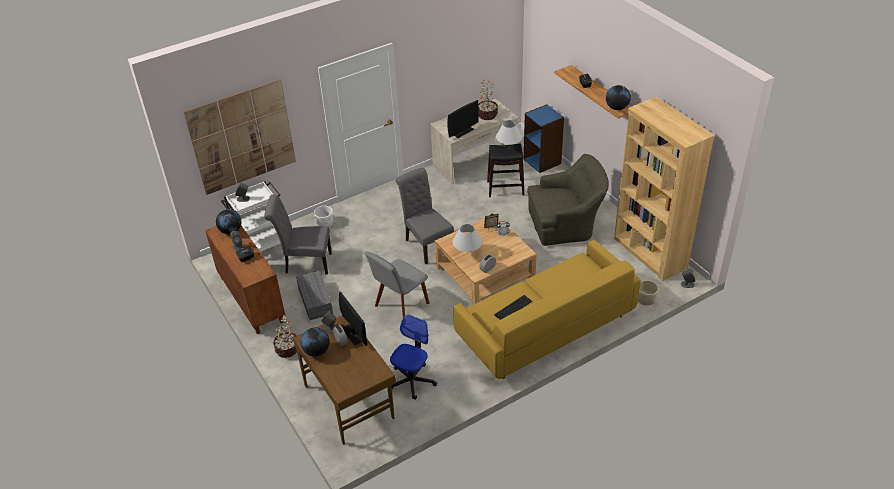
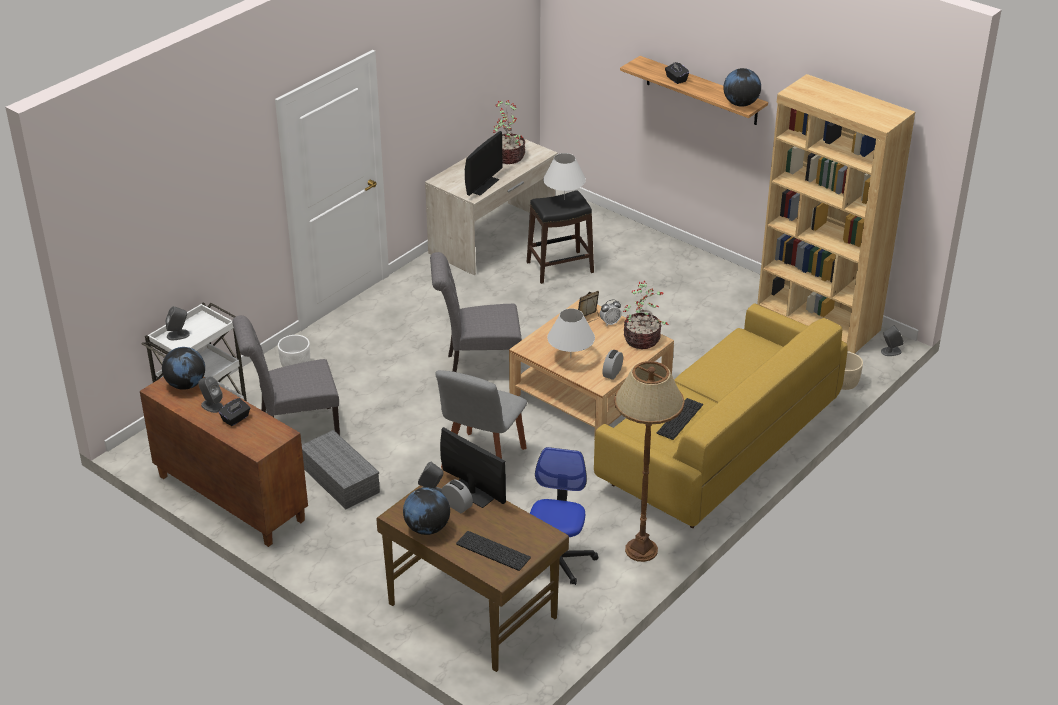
camera: 20 degrees left, 5 degrees down
picture [184,80,296,195] -> none
potted plant [273,315,297,358] -> potted plant moved to [623,281,668,349]
grey chair [396,168,454,264] -> grey chair turned 45 degrees counterclockwise [430,252,522,372]
blue bookcase [524,104,564,173] -> none
green armchair [527,154,609,246] -> none
none -> keyboard [456,531,531,571]
none -> brown floor lamp [614,361,685,562]

